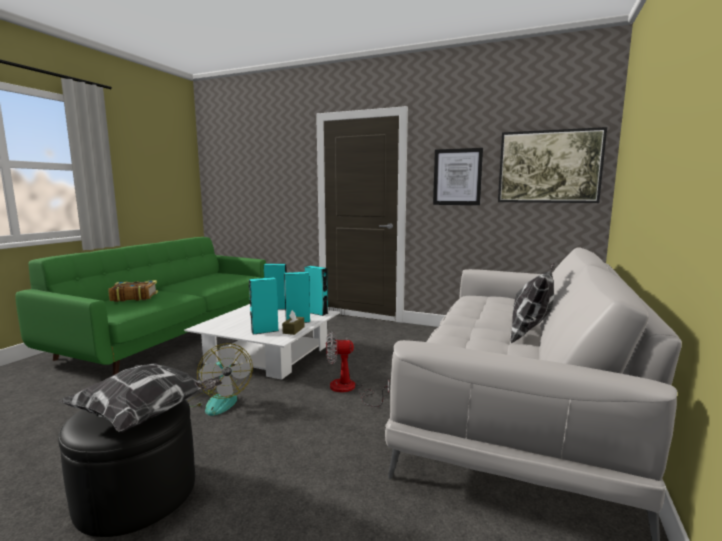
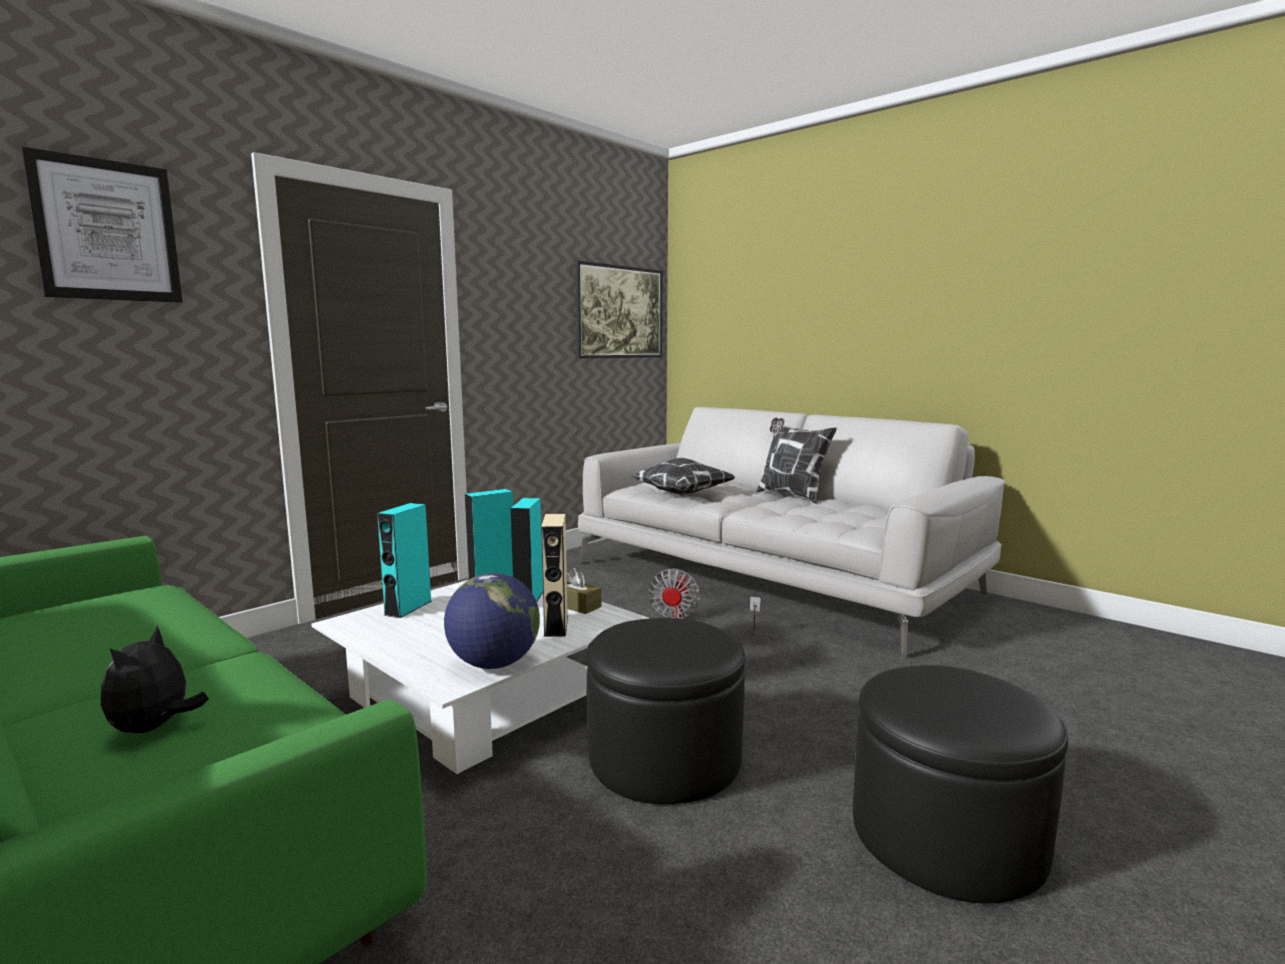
camera: 70 degrees left, 0 degrees up
pillow [59,363,222,432] -> pillow moved to [631,458,735,495]
book [108,280,158,302] -> plush toy [101,625,209,733]
fan [187,343,253,416] -> black ottoman [586,618,745,804]
turquoise speaker [249,277,279,335] -> beige speaker [541,514,568,637]
picture [433,148,483,205] -> picture moved to [21,146,182,303]
none -> globe [444,573,540,669]

